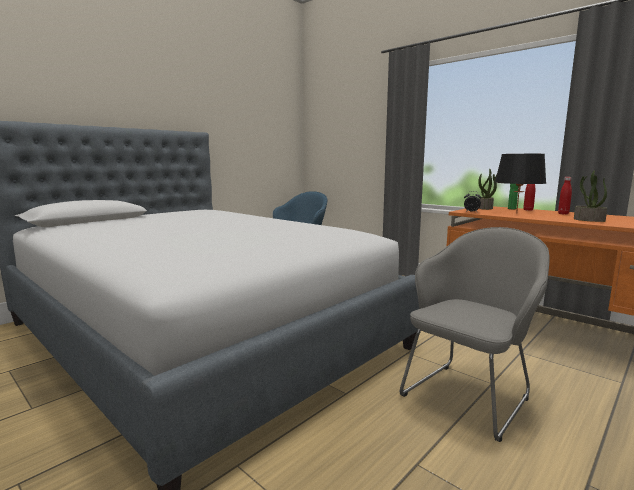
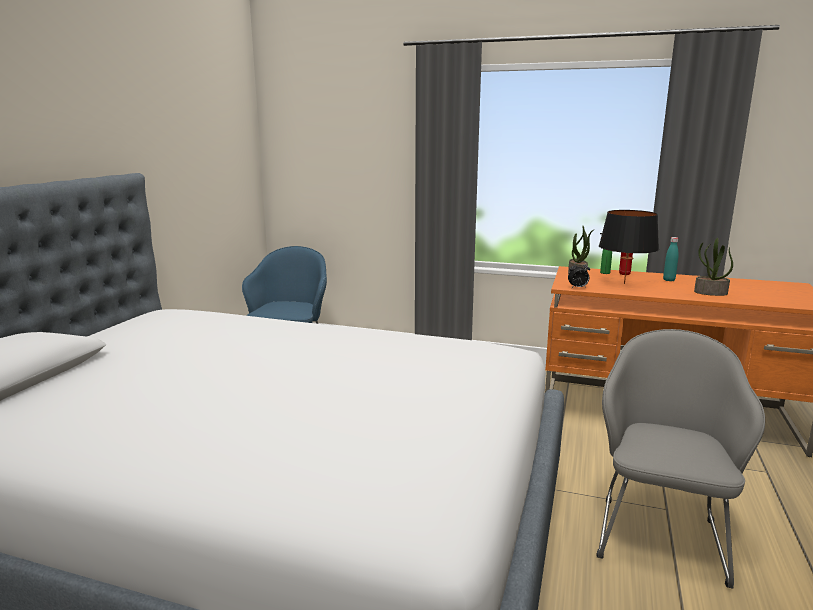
camera: 25 degrees left, 5 degrees up
red bottle [558,177,572,214] -> turquoise bottle [663,237,679,281]

